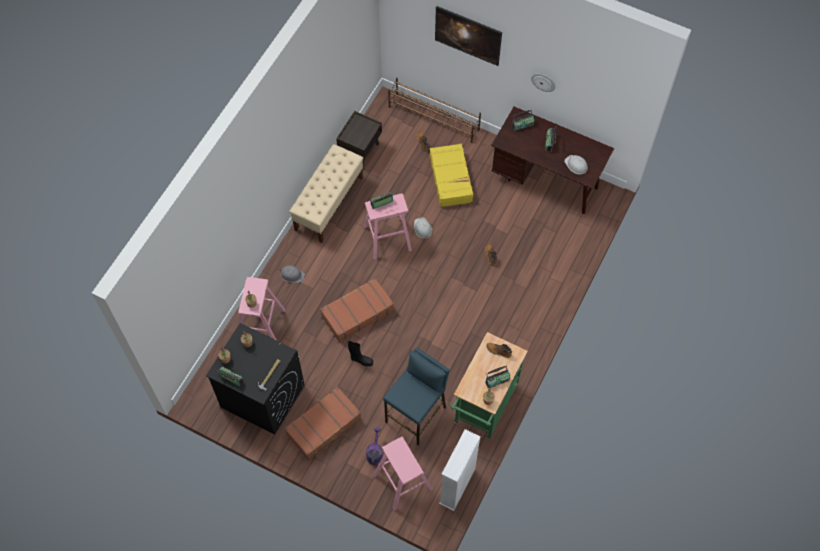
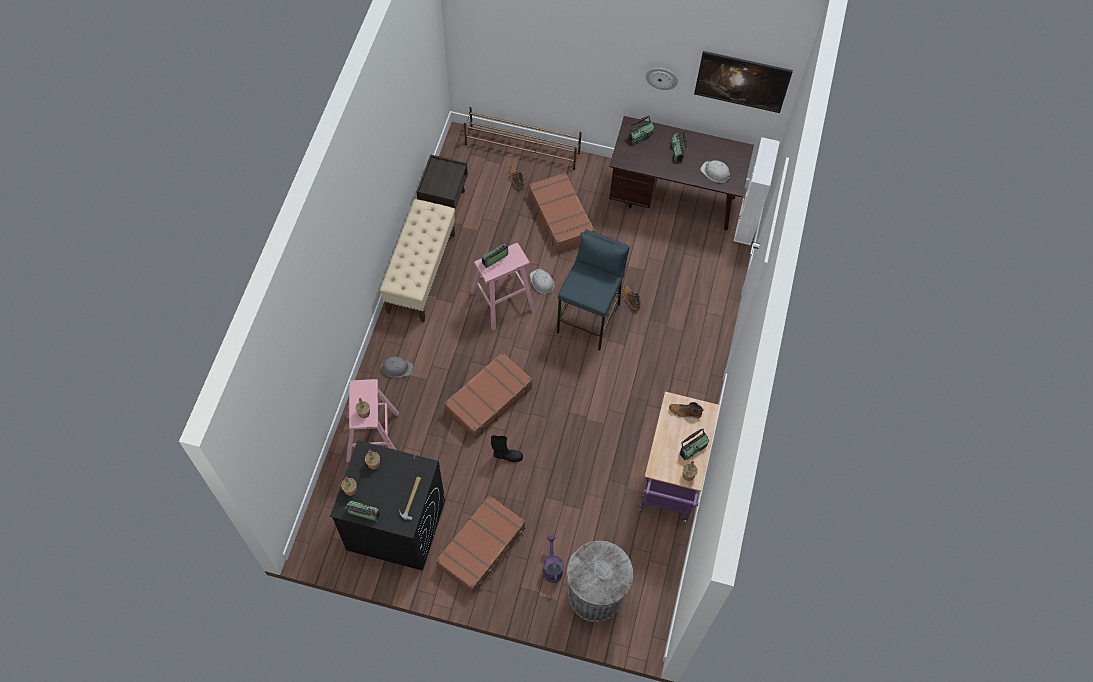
camera: 15 degrees left, 0 degrees up
pink stool [373,437,433,511] -> grey trash can [567,541,633,622]
blue stool [383,348,450,445] -> blue stool moved to [557,229,630,350]
yellow suitcase [430,143,474,207] -> brown suitcase [529,172,595,253]
picture [435,6,502,66] -> picture moved to [694,51,793,113]
white bookcase [439,429,480,511] -> white bookcase moved to [734,137,780,245]
green cart [451,332,528,440] -> purple cart [637,392,720,522]

